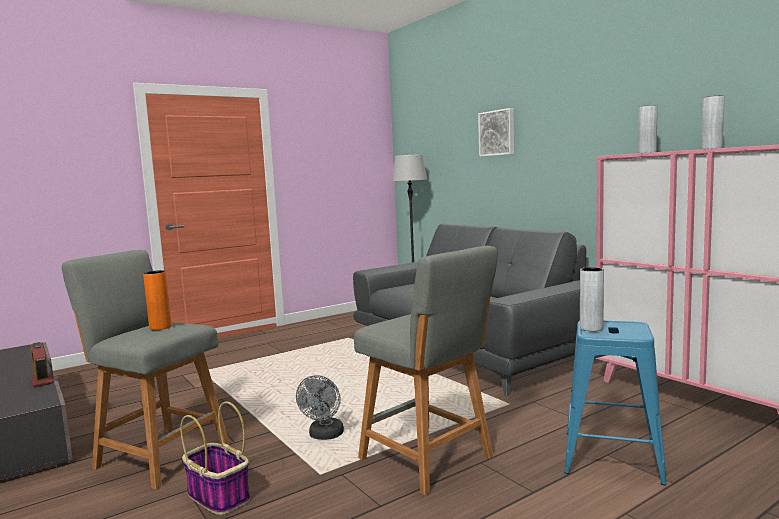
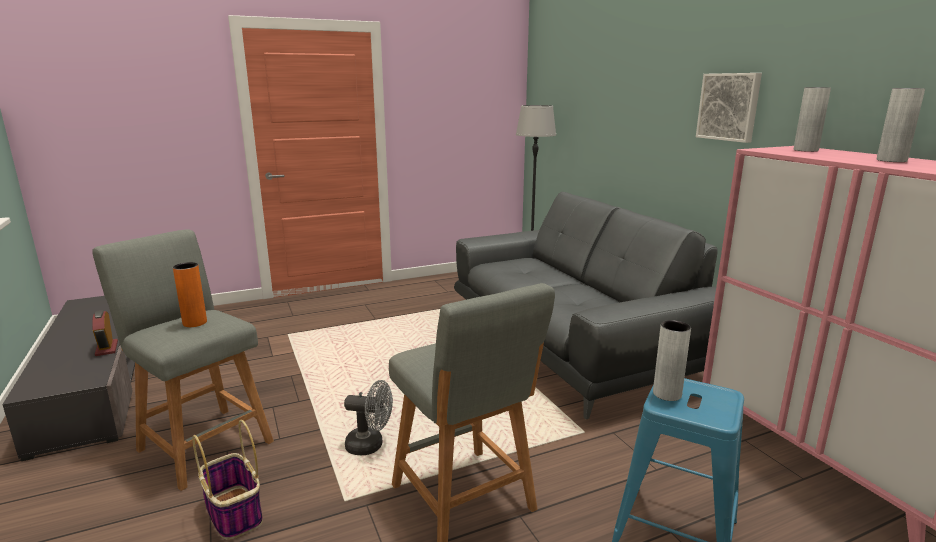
camera: 10 degrees right, 10 degrees up
grey fan [296,375,344,440] -> grey fan turned 105 degrees counterclockwise [344,380,393,455]
picture [478,108,514,157] -> picture moved to [696,73,762,143]

